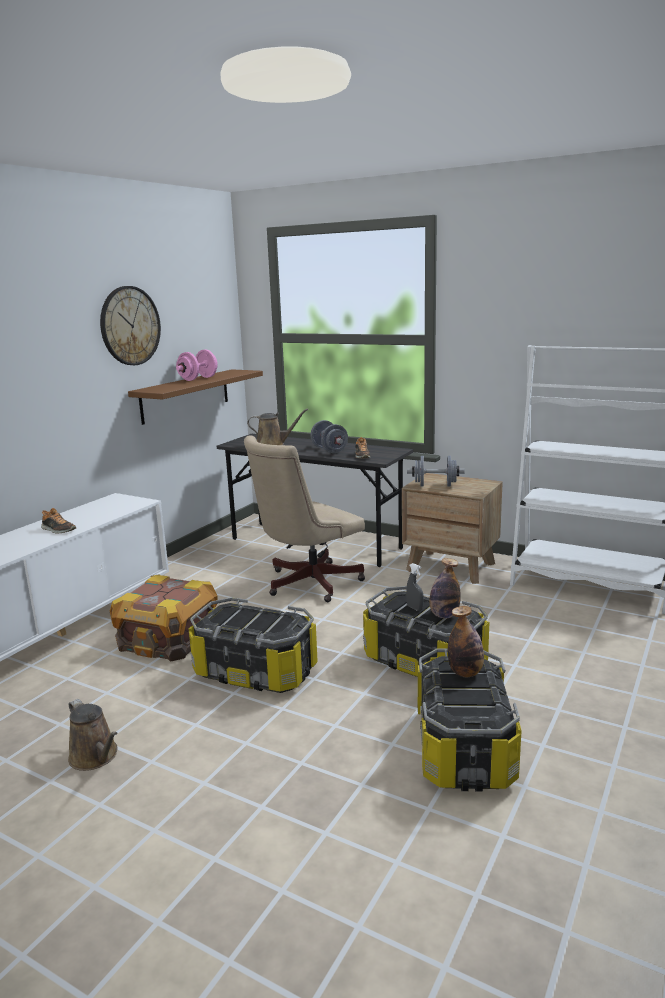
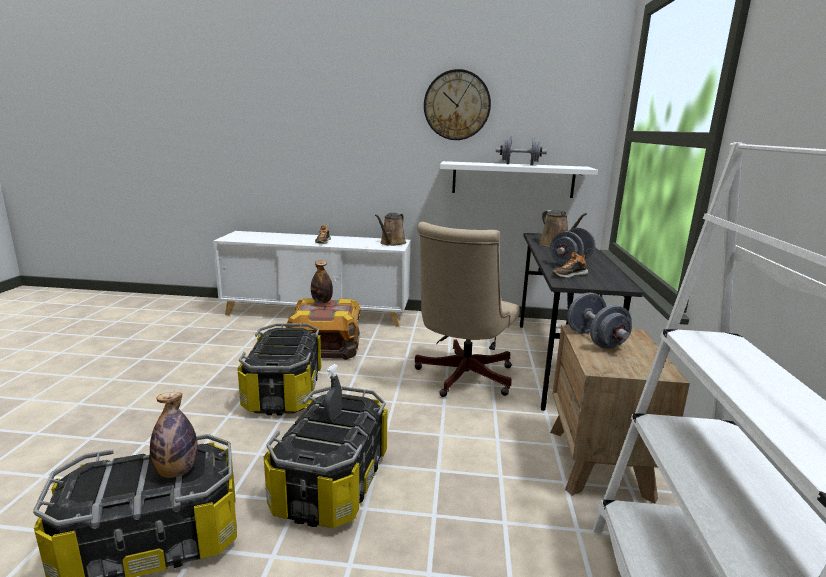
camera: 65 degrees right, 0 degrees up
brown watering can [68,699,118,771] -> brown watering can moved to [375,213,406,246]
brown shelf [128,369,263,425] -> white shelf [440,161,598,198]
pink dumbbell [176,349,218,381] -> grey dumbbell [496,136,547,165]
beige office chair [244,435,365,602] -> beige office chair turned 90 degrees counterclockwise [415,222,520,397]
bottle [429,558,461,618] -> bottle moved to [311,260,333,303]

